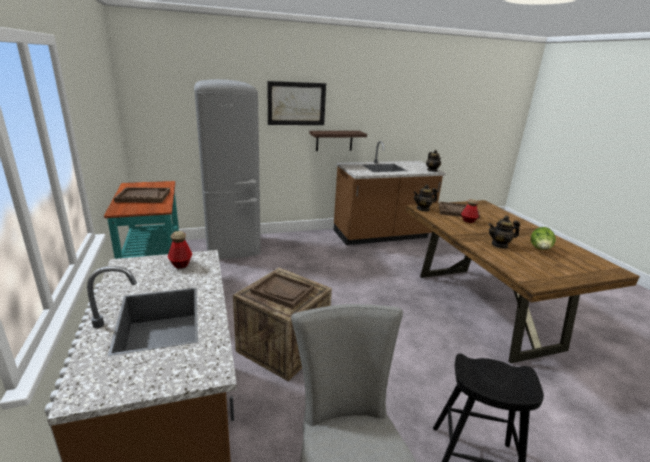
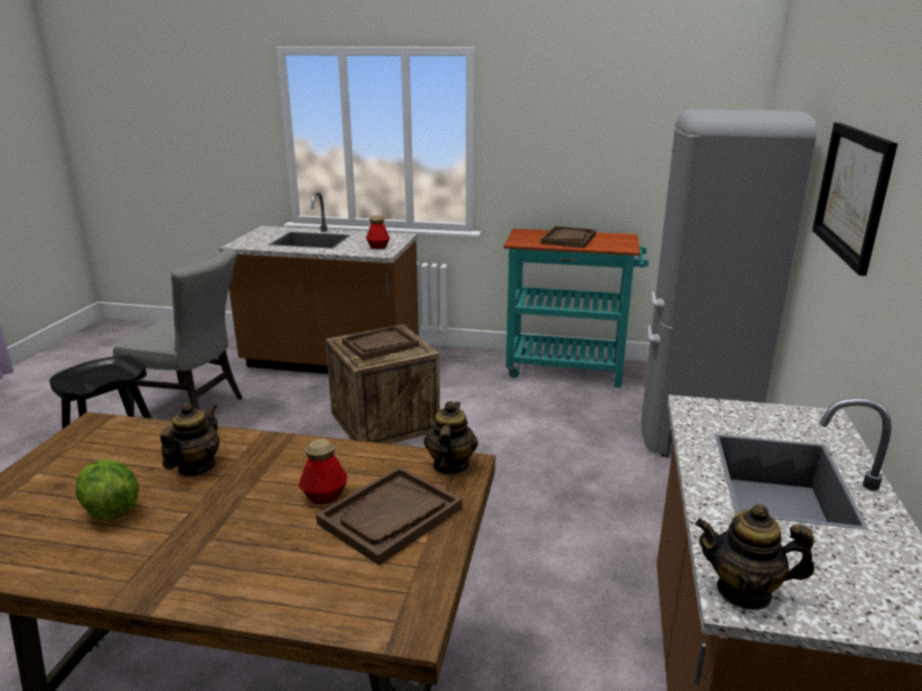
camera: 120 degrees right, 0 degrees up
shelf [309,131,367,151] -> none

